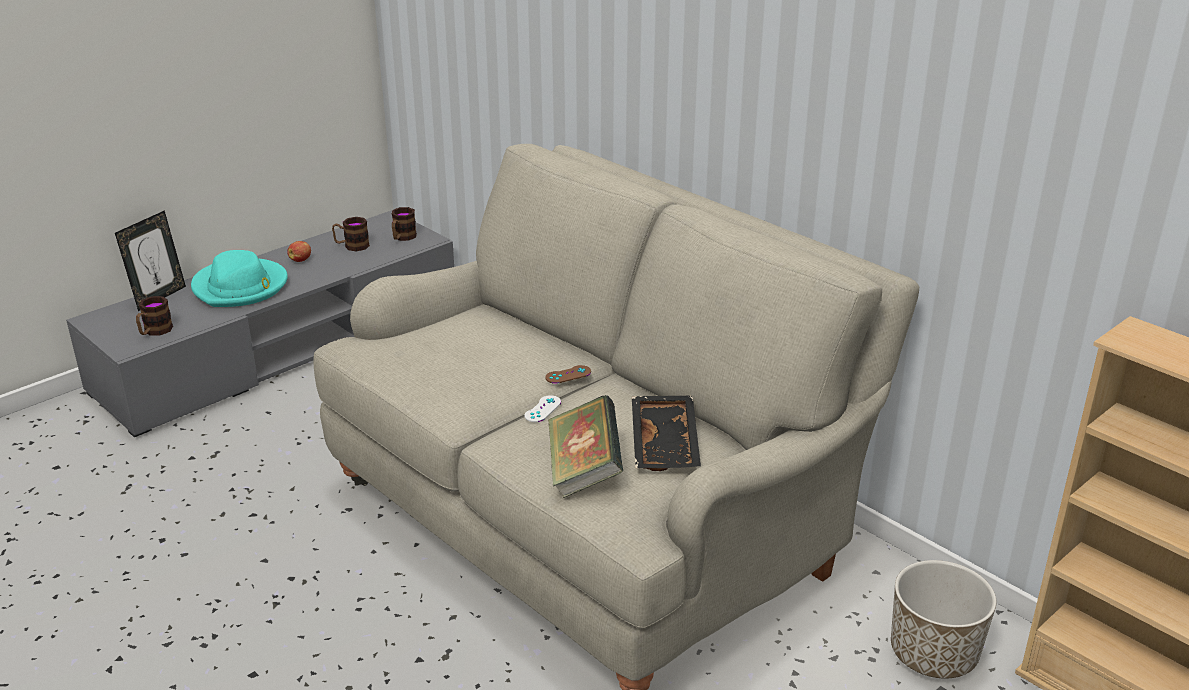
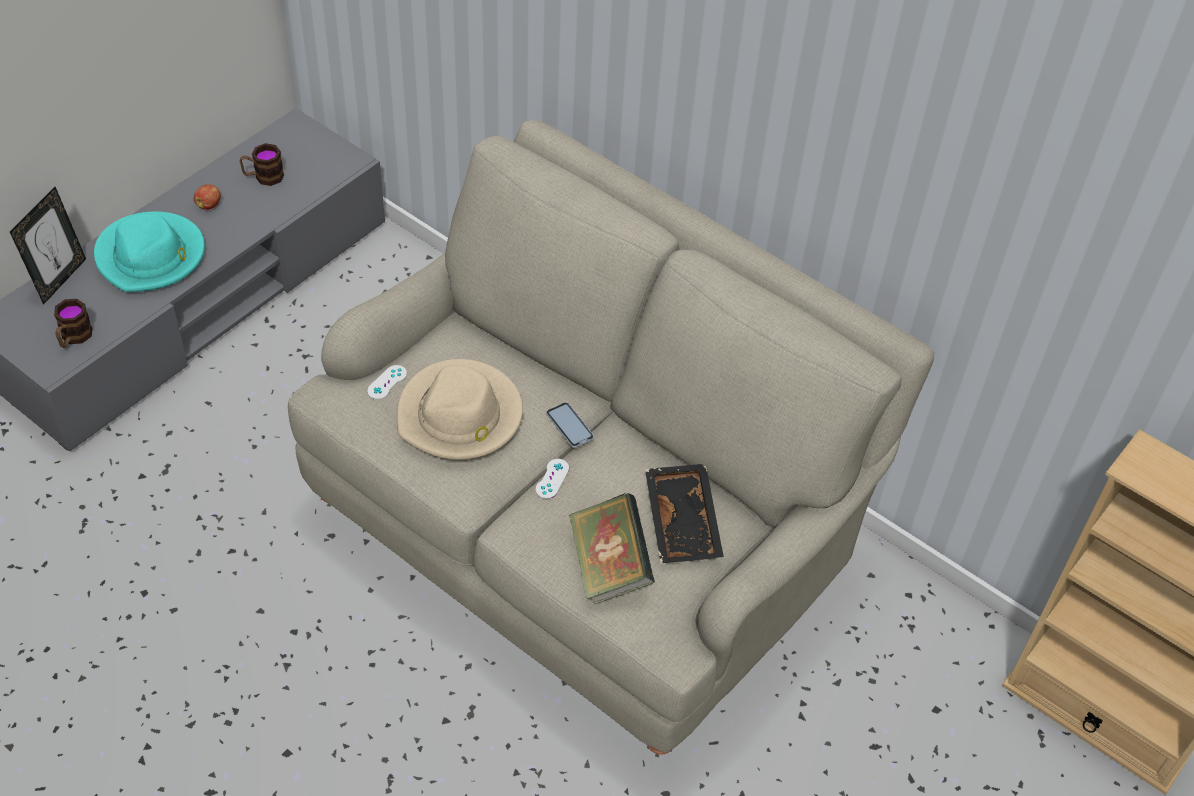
camera: 10 degrees left, 20 degrees up
mug [392,207,417,241] -> none
brown game controller [545,365,591,384] -> phone [546,402,594,448]
planter [891,560,997,679] -> none
none -> white game controller [367,365,407,399]
none -> beige hat [397,359,523,460]

